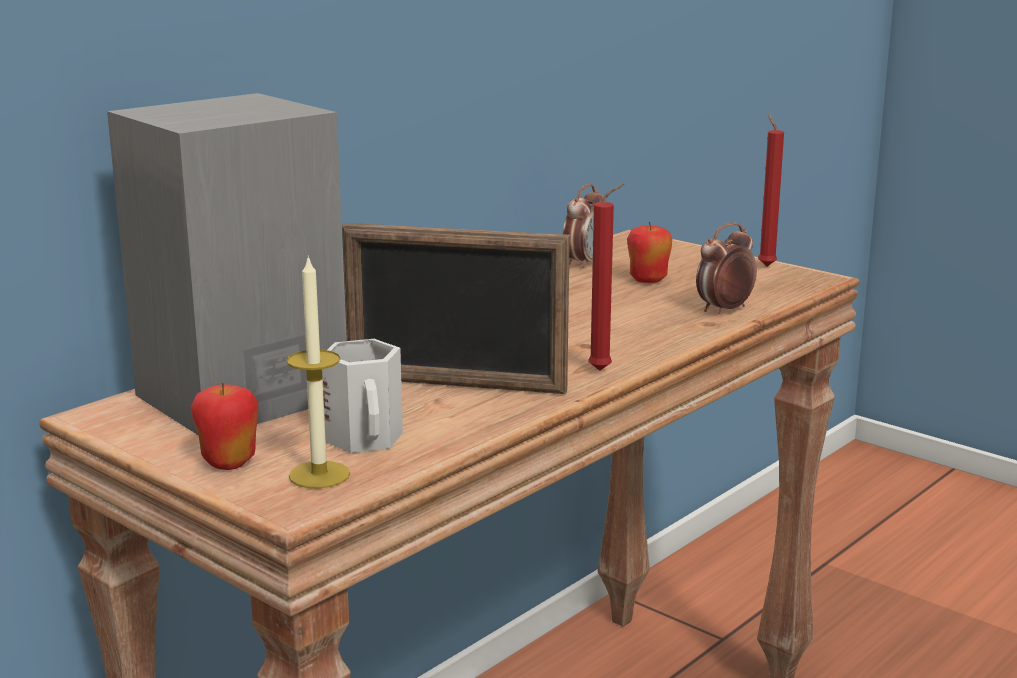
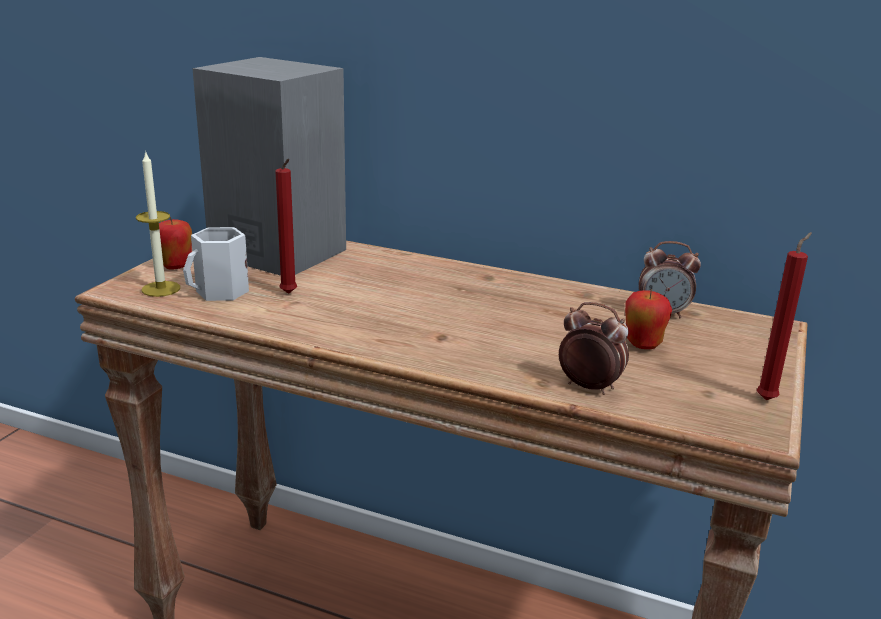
camera: 70 degrees right, 5 degrees up
picture frame [342,223,570,394] -> none
red candle [588,183,624,371] -> red candle moved to [275,159,297,294]

